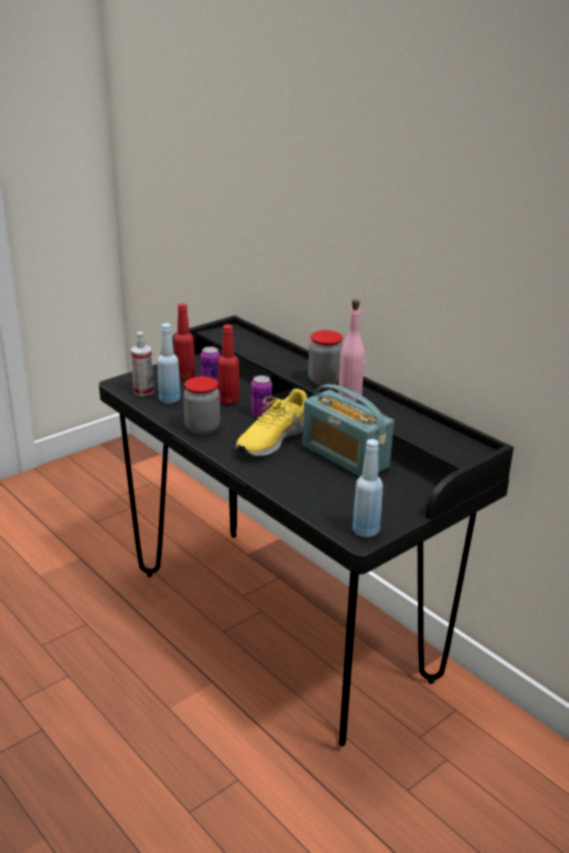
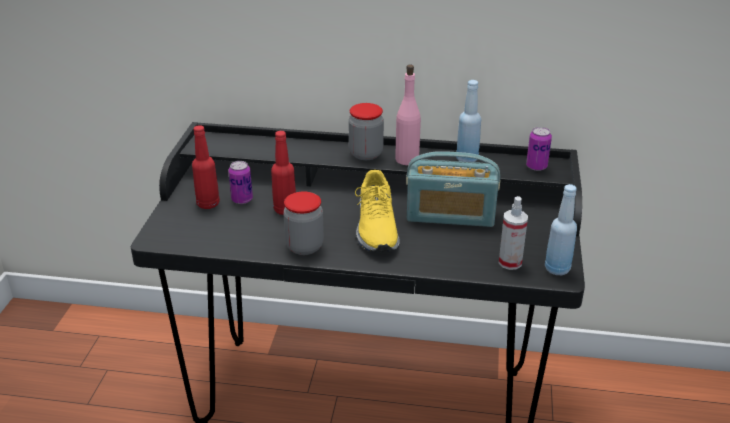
camera: 40 degrees left, 5 degrees up
spray bottle [131,332,154,396] -> spray bottle moved to [498,196,528,270]
blue bottle [157,323,180,404] -> blue bottle moved to [456,80,481,162]
can [251,375,272,417] -> can moved to [526,127,552,171]

